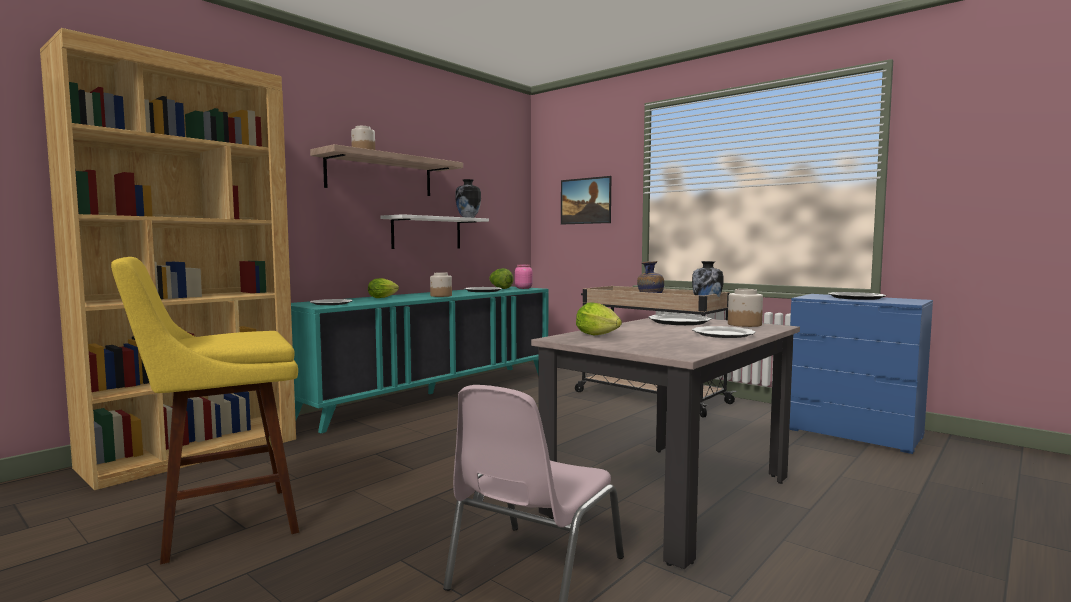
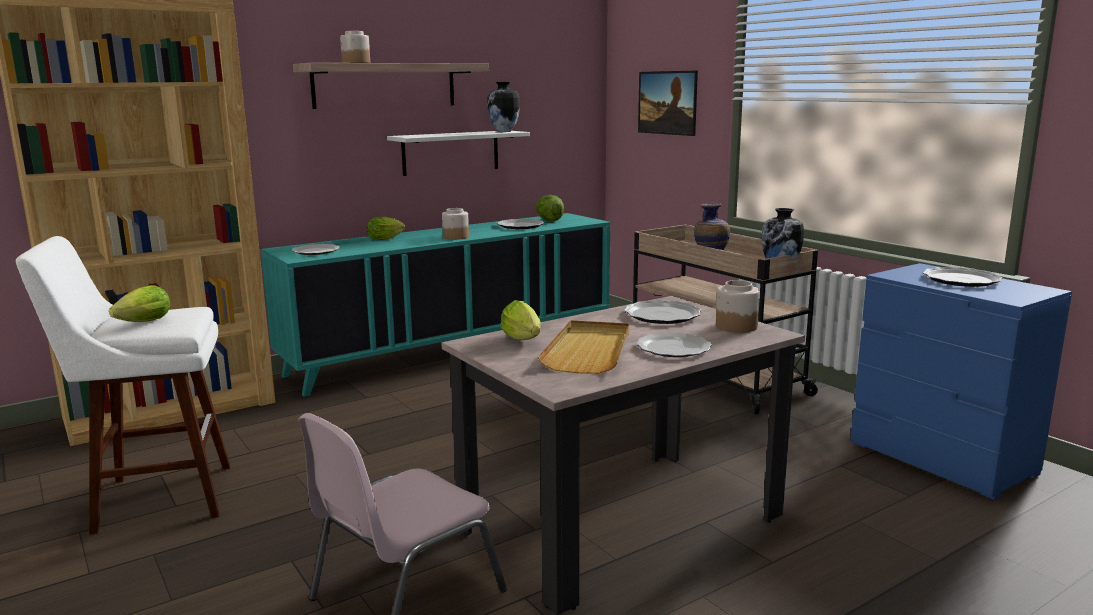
camera: 15 degrees right, 10 degrees up
yellow stool [111,257,299,564] -> white stool [16,236,231,535]
pink jar [515,264,532,289] -> none
none -> lettuce [109,285,170,322]
none -> beige tray [538,320,629,374]

